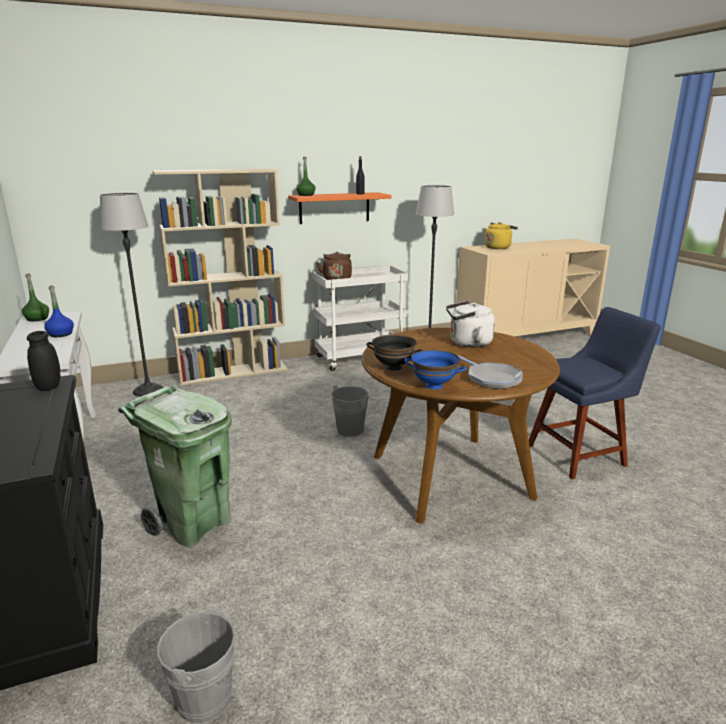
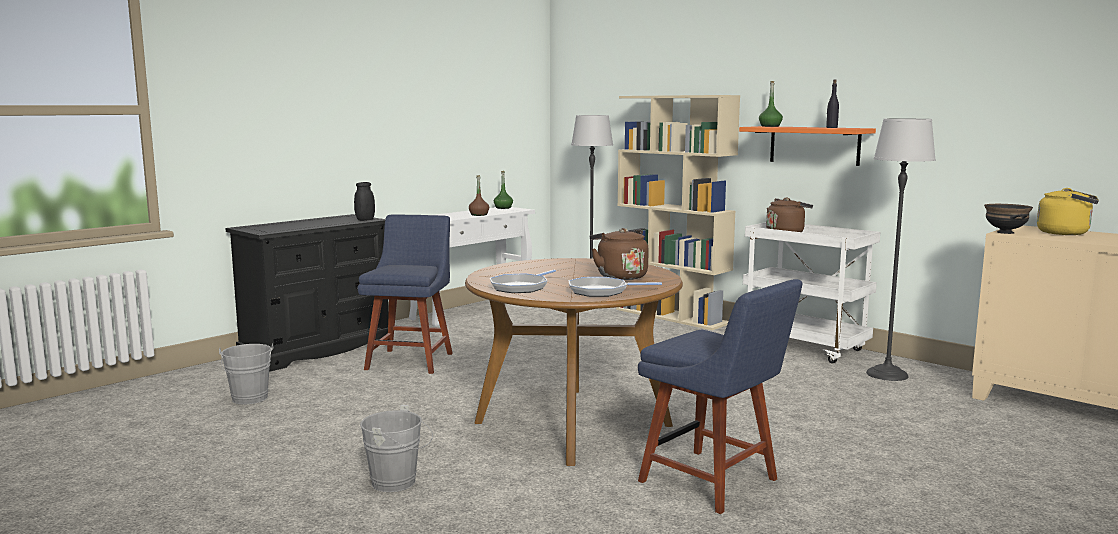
camera: 65 degrees right, 10 degrees down
blue bottle [44,285,74,337] -> brown bottle [469,175,489,216]
green trash can [118,385,232,547] -> blue chair [358,214,453,374]
grey bucket [331,385,374,437] -> grey bucket moved to [360,405,433,492]
black bowl [367,335,423,371] -> black bowl moved to [984,204,1033,234]
blue bowl [405,350,467,389] -> none
white kettle [446,301,495,348] -> brown kettle [590,228,649,280]
none -> frying pan [569,277,662,297]

